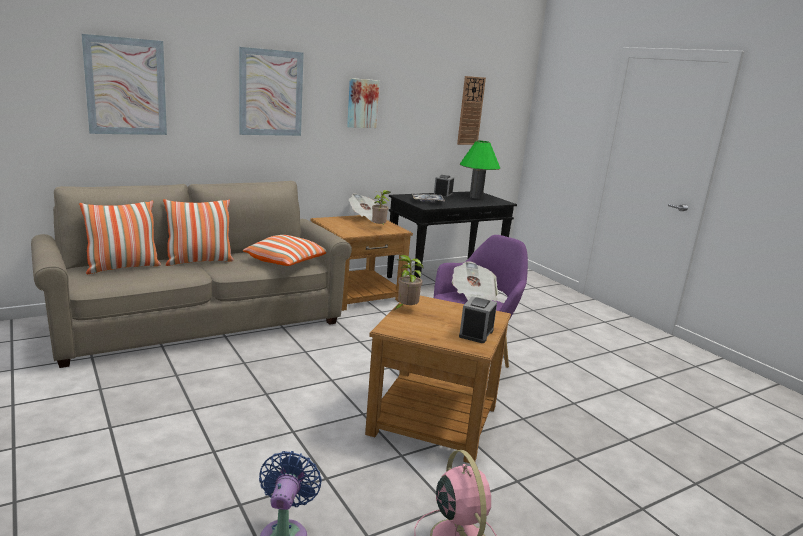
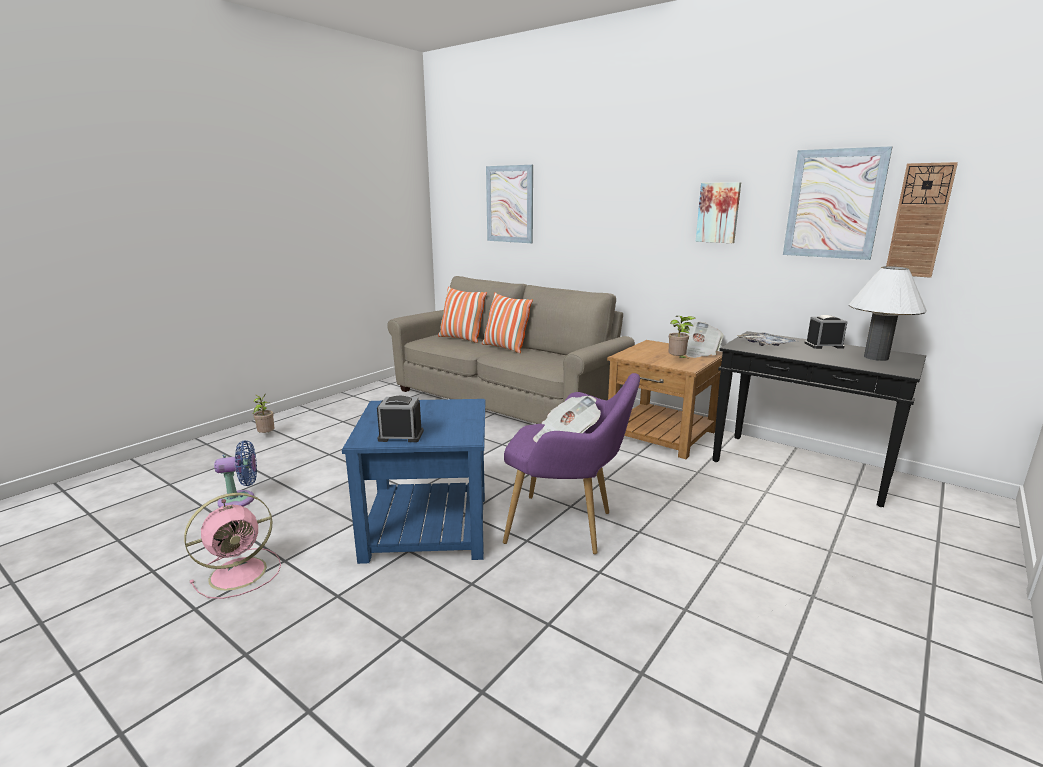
camera: 70 degrees right, 0 degrees up
picture [239,47,304,136] -> picture moved to [783,146,892,260]
pillow [243,235,326,266] -> none
brown side table [365,296,511,463] -> blue side table [342,399,485,564]
potted plant [394,255,424,310] -> potted plant moved to [253,394,274,433]
green table lamp [460,140,500,199] -> white table lamp [849,266,927,361]

